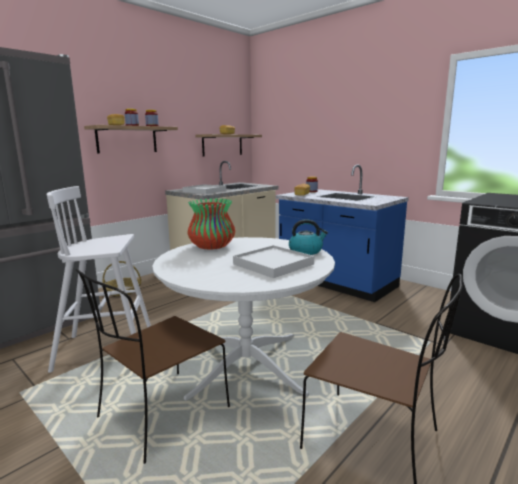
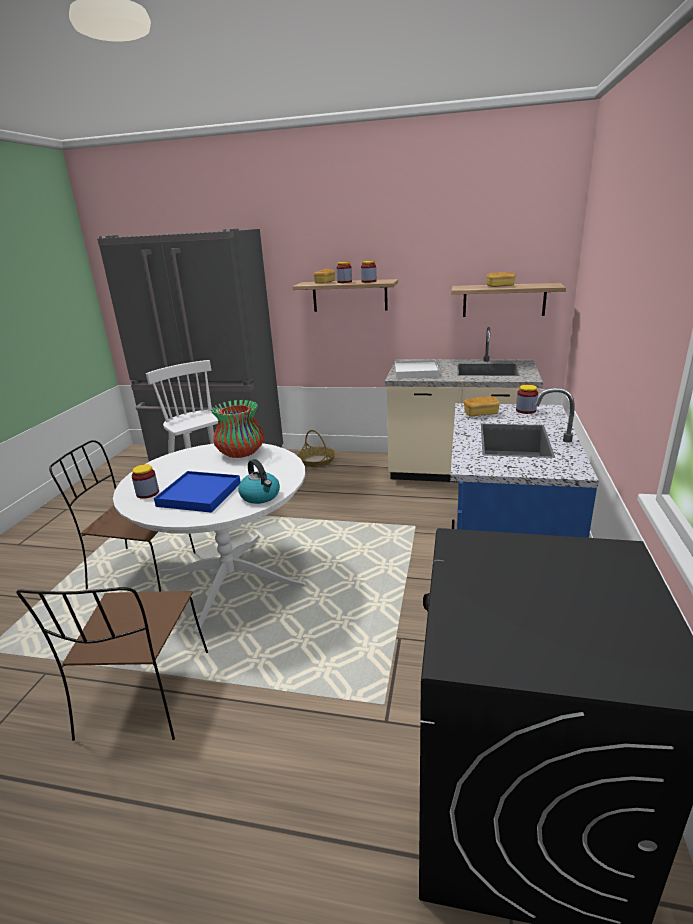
camera: 60 degrees right, 10 degrees up
white tray [233,245,314,278] -> blue tray [154,471,240,513]
none -> jar [132,464,159,499]

